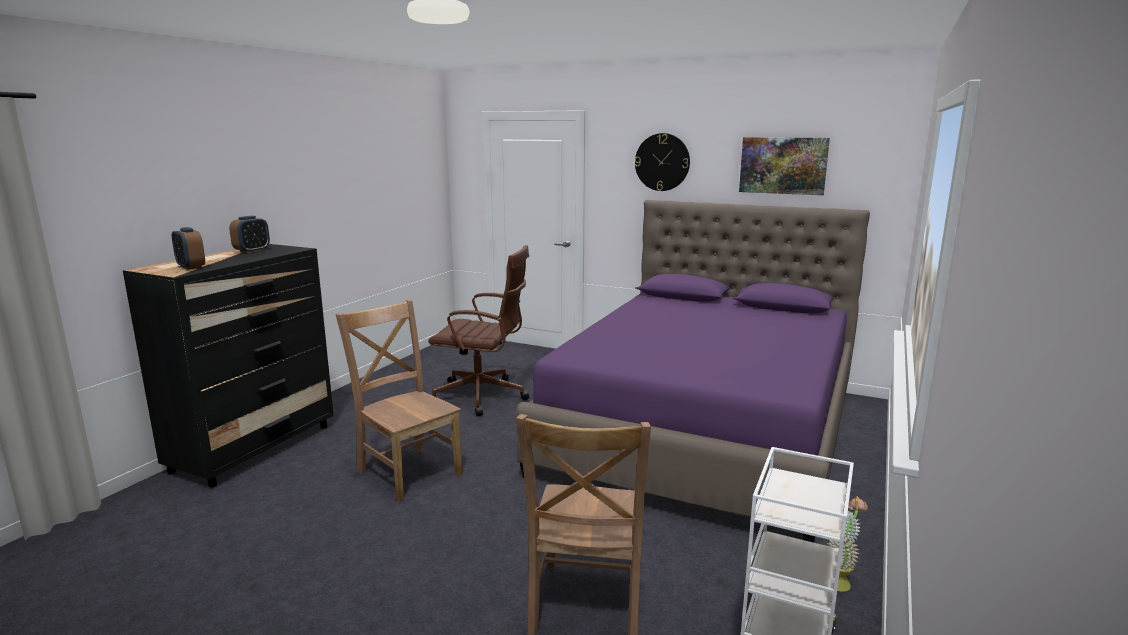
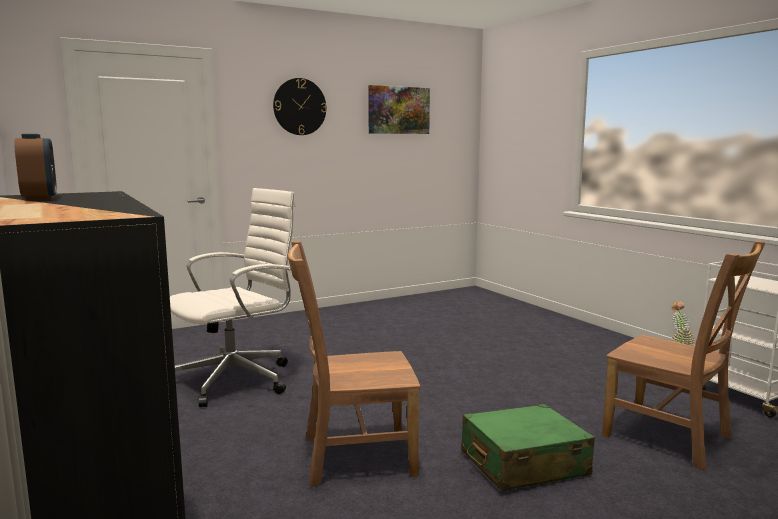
camera: 55 degrees left, 5 degrees down
alarm clock [172,227,205,270] -> none
brown office chair [428,245,529,416] -> white office chair [170,188,296,407]
purple bed [517,200,870,543] -> none
none -> green suitcase [461,404,595,491]

